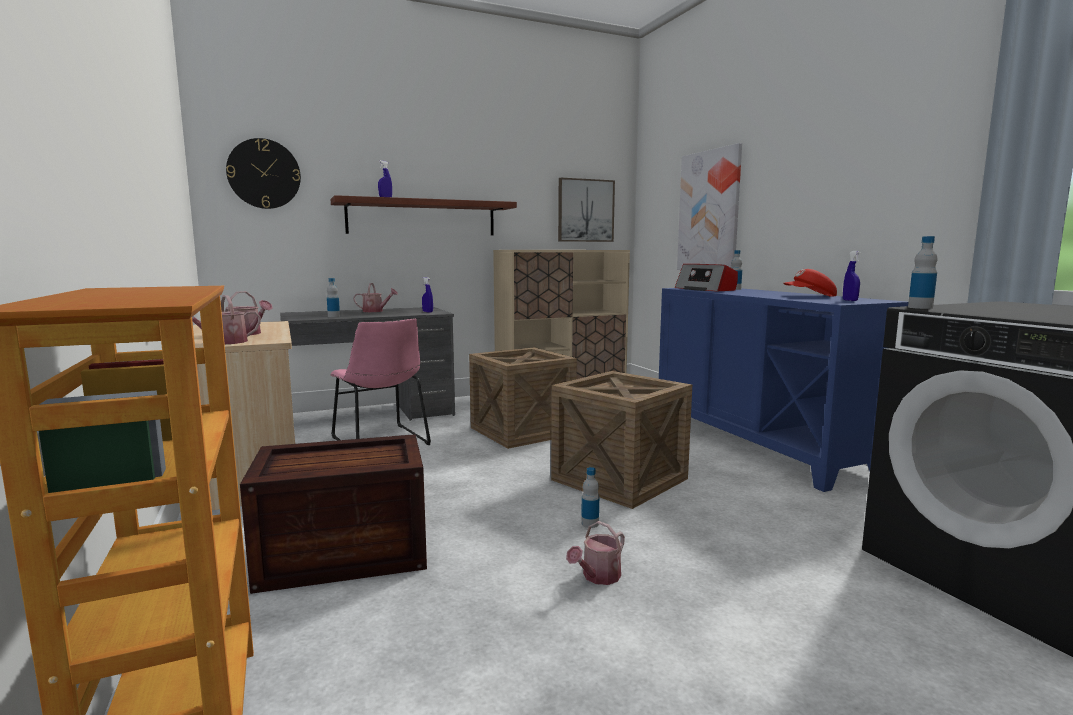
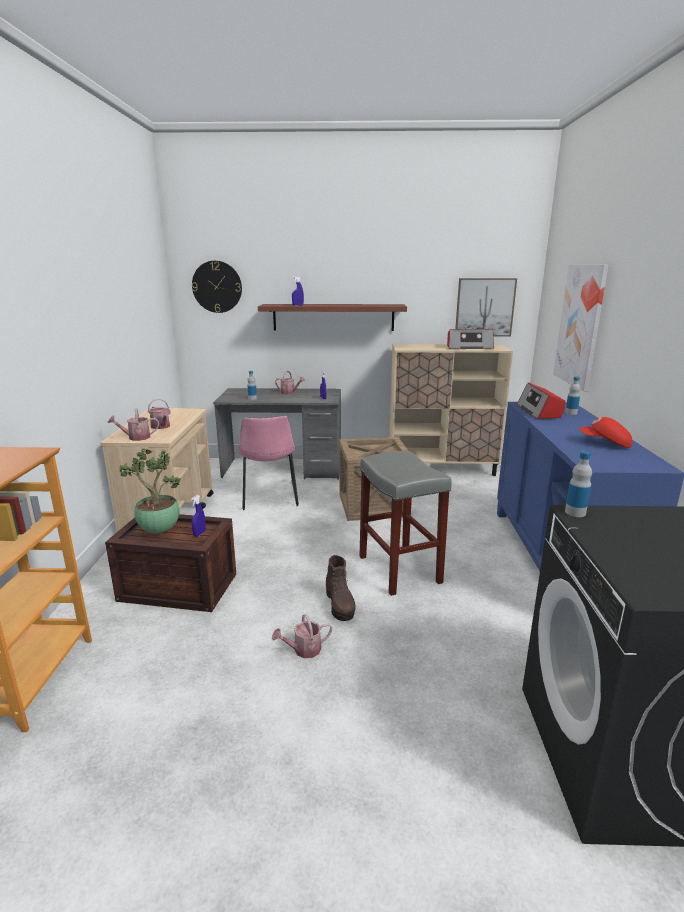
camera: 25 degrees right, 10 degrees up
crate [551,371,692,509] -> grey stool [359,451,452,596]
bottle [581,467,599,528] -> brown boot [326,555,356,621]
blue spray bottle [843,251,861,301] -> blue spray bottle moved to [191,495,206,537]
none -> potted plant [119,448,181,533]
none -> radio [447,329,494,349]

